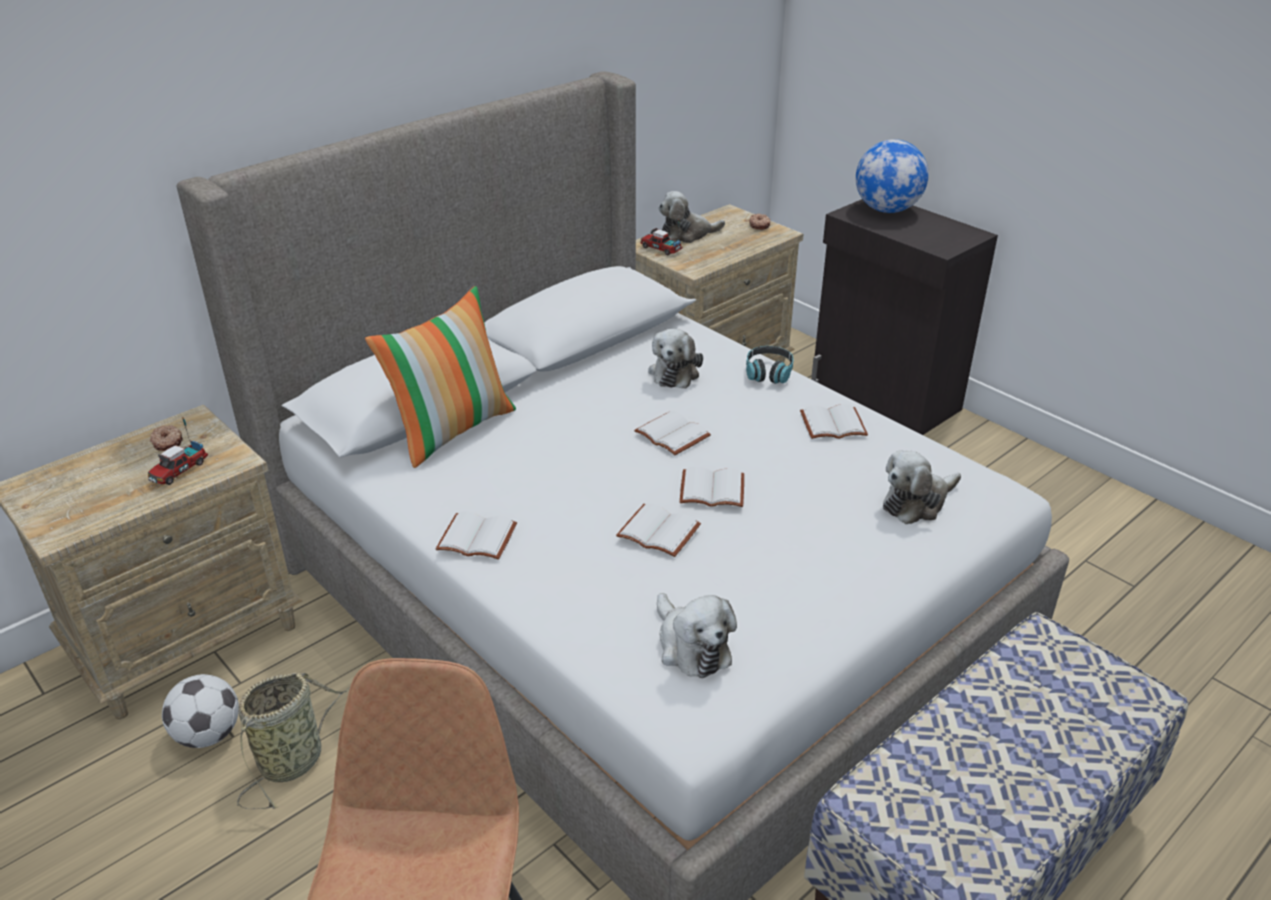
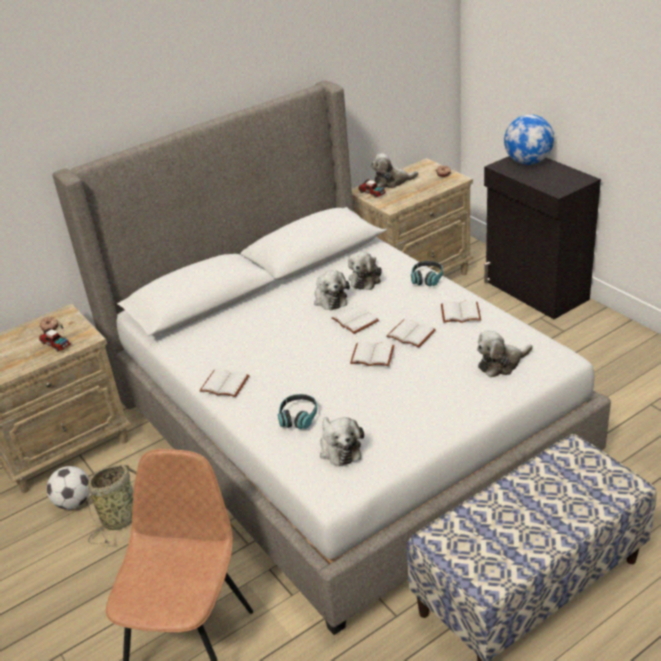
camera: 10 degrees right, 0 degrees up
toy truck [148,417,208,485] -> toy truck turned 90 degrees clockwise [39,324,71,351]
pillow [365,286,516,468] -> none
white book [616,503,701,557] -> white book moved to [386,319,436,347]
none -> headphones [278,394,317,429]
none -> plush toy [314,270,350,310]

